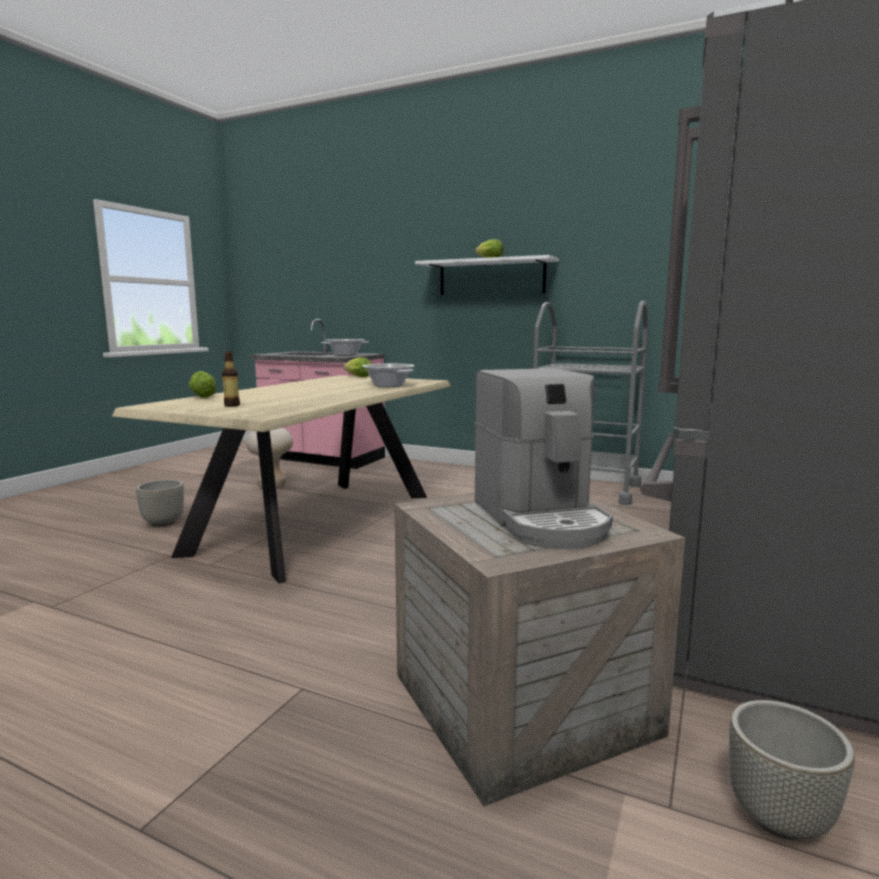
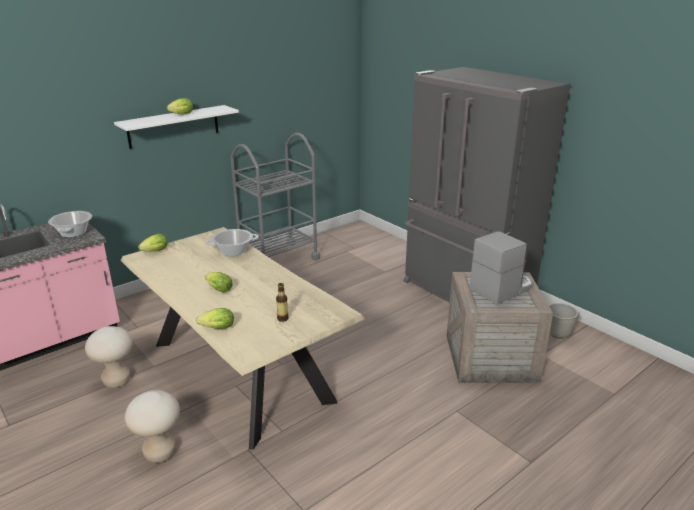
camera: 65 degrees left, 15 degrees up
grey planter [136,480,184,527] -> beige stool [125,390,180,463]
coffee machine [475,368,613,549] -> coffee machine turned 45 degrees counterclockwise [469,231,532,305]
none -> lettuce [205,272,233,292]

